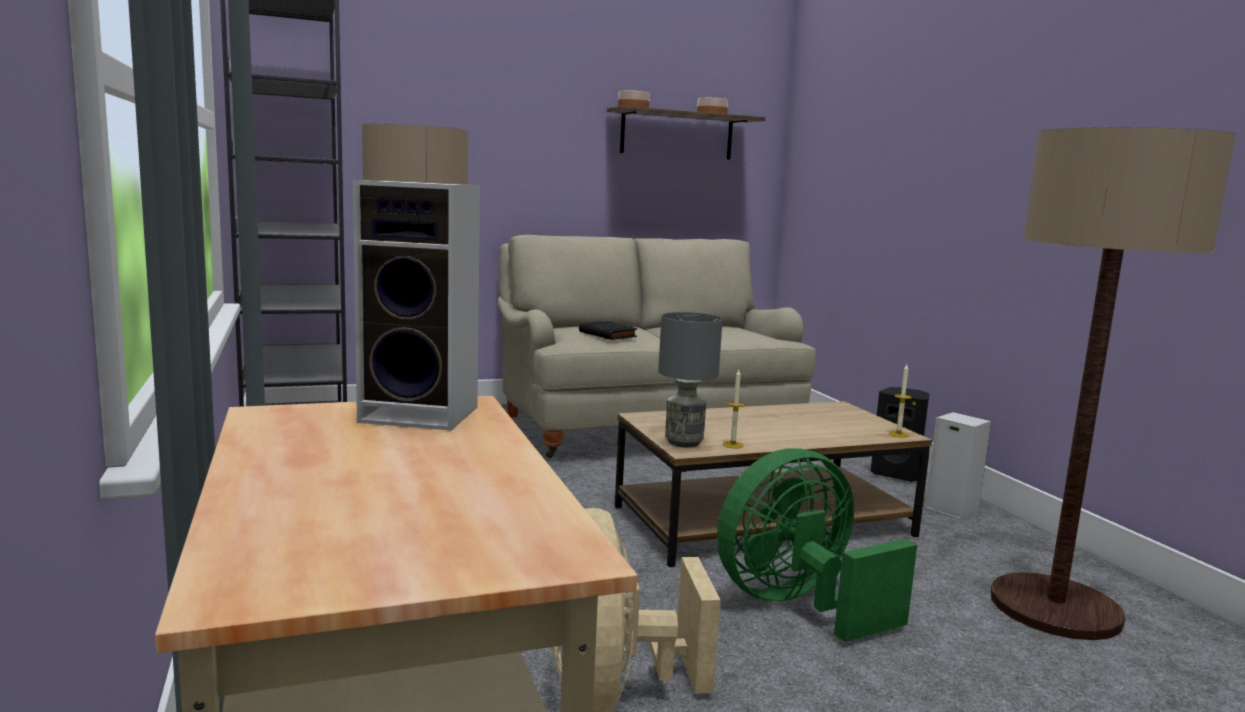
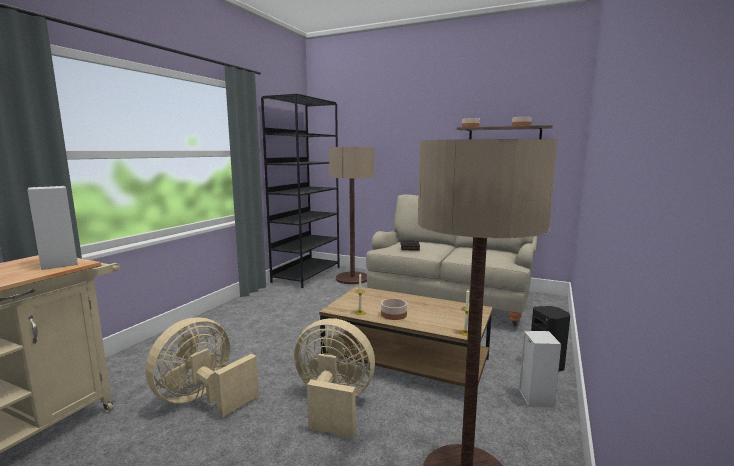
camera: 45 degrees right, 0 degrees up
grey table lamp [658,312,723,447] -> none
green fan [717,448,917,642] -> beige fan [294,318,375,438]
none -> bowl [381,298,407,320]

